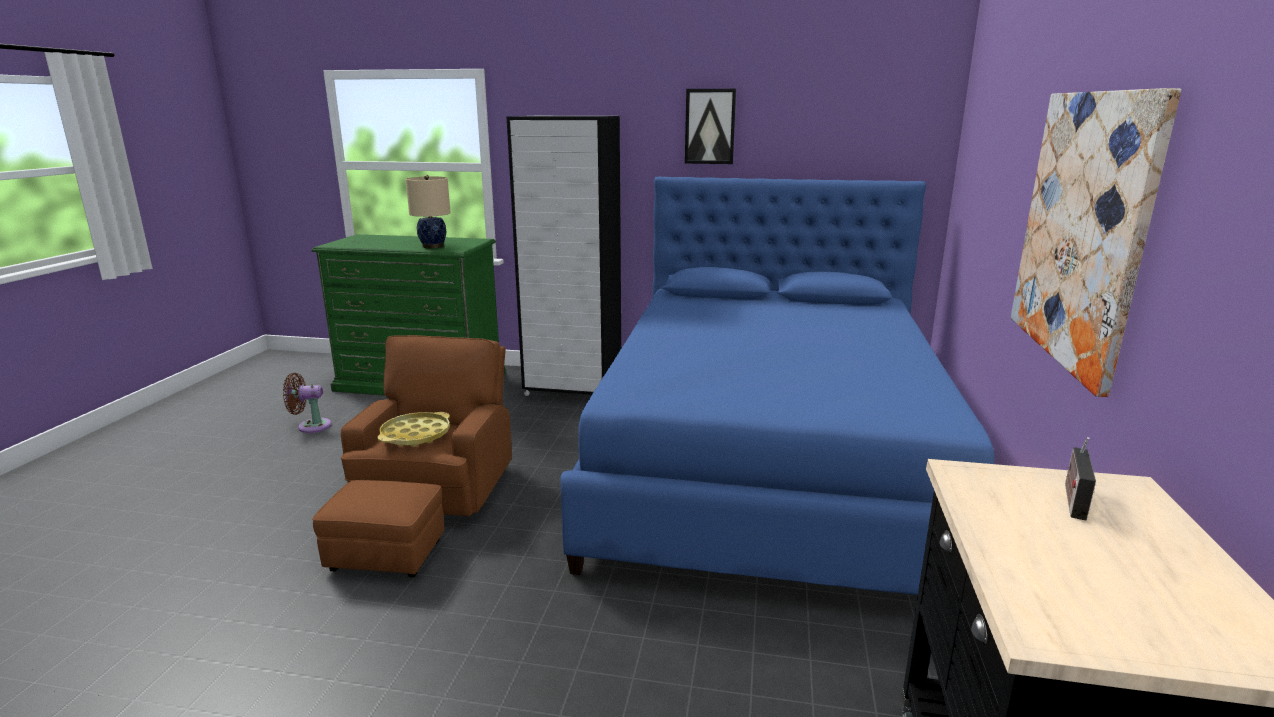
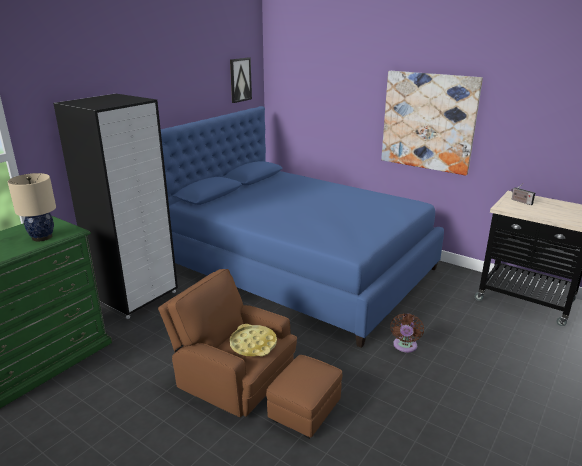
camera: 65 degrees left, 5 degrees up
brown fan [283,373,332,433] -> brown fan moved to [390,313,424,352]
picture [685,89,736,164] -> picture moved to [230,57,252,103]

